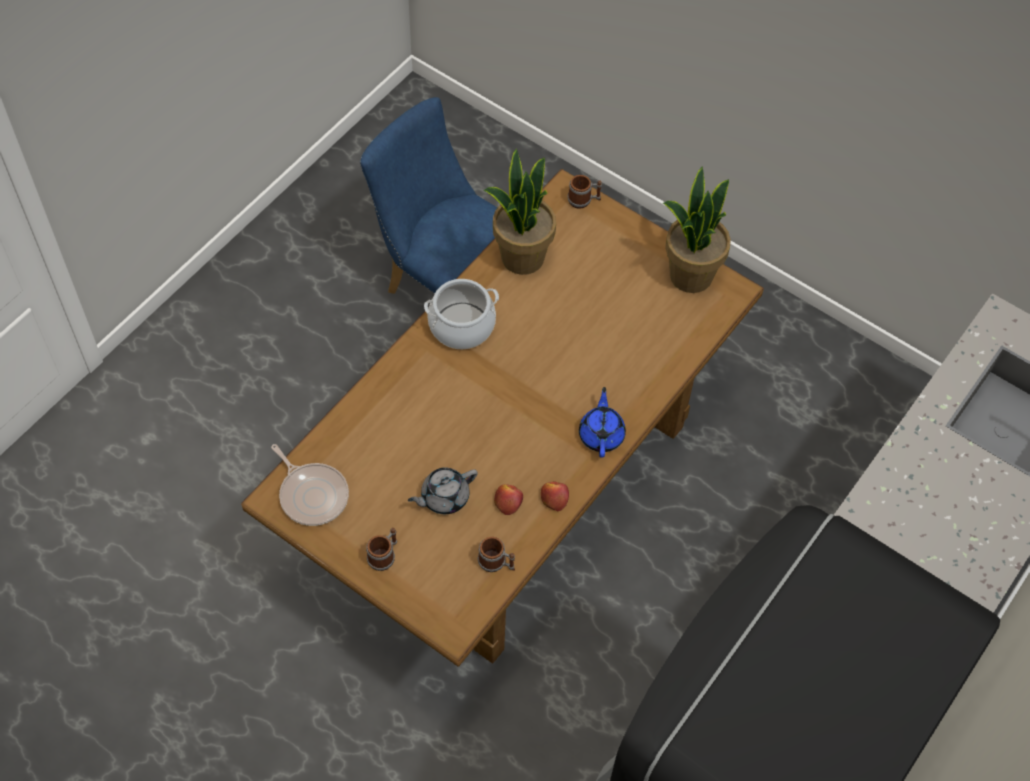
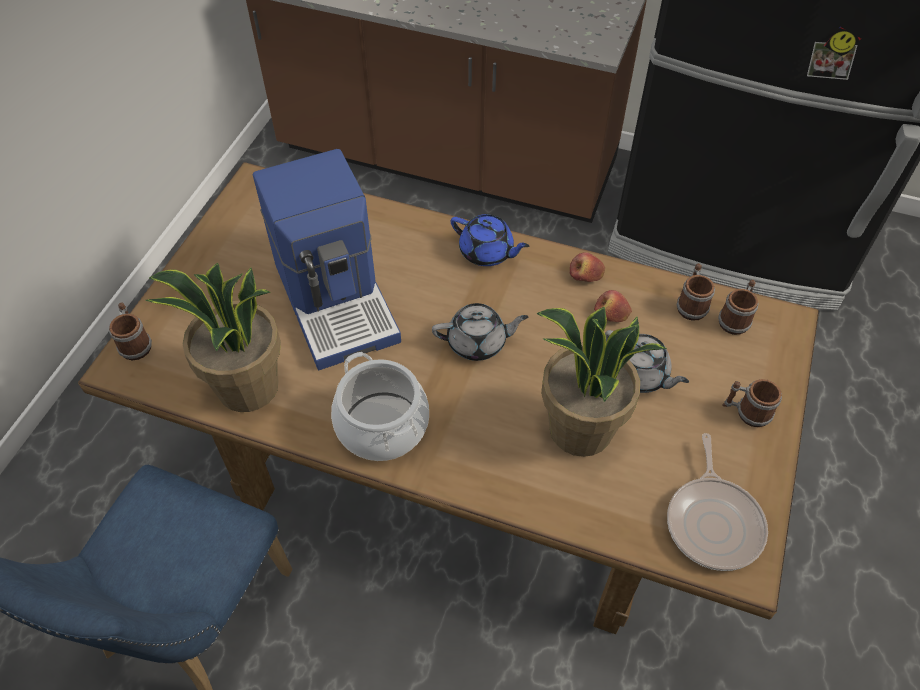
camera: 105 degrees left, 5 degrees down
frying pan [271,444,349,526] -> frying pan turned 150 degrees clockwise [667,433,768,571]
blue teapot [579,387,626,458] -> blue teapot turned 135 degrees counterclockwise [451,214,529,266]
potted plant [663,166,731,293] -> potted plant moved to [537,307,667,457]
none -> coffee machine [253,149,401,370]
none -> grey teapot [432,303,529,361]
none -> mug [718,280,759,335]

